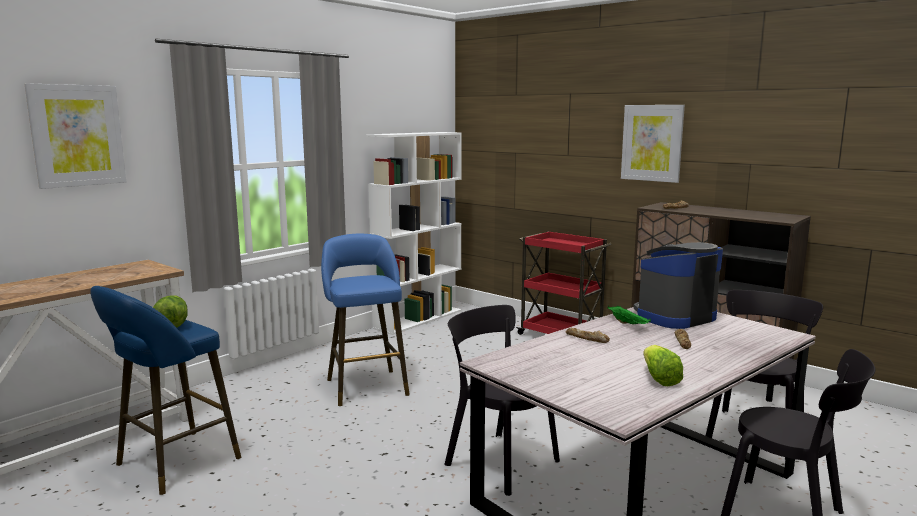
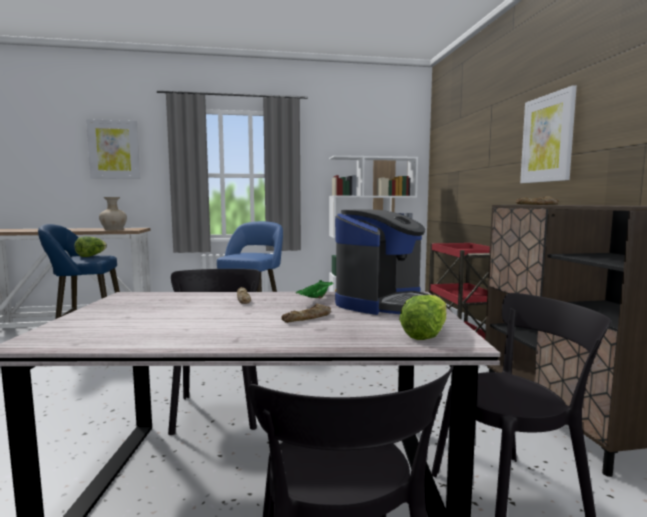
camera: 40 degrees right, 5 degrees down
coffee machine [633,242,723,329] -> coffee machine turned 120 degrees clockwise [335,210,430,315]
lettuce [643,345,683,386] -> lettuce moved to [399,295,447,340]
none -> beige vase [99,197,127,230]

